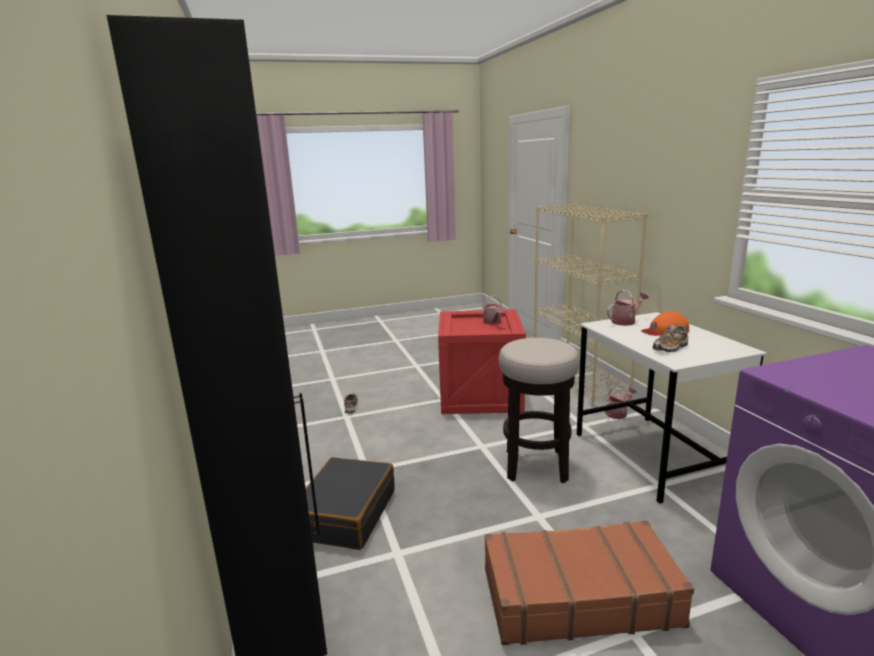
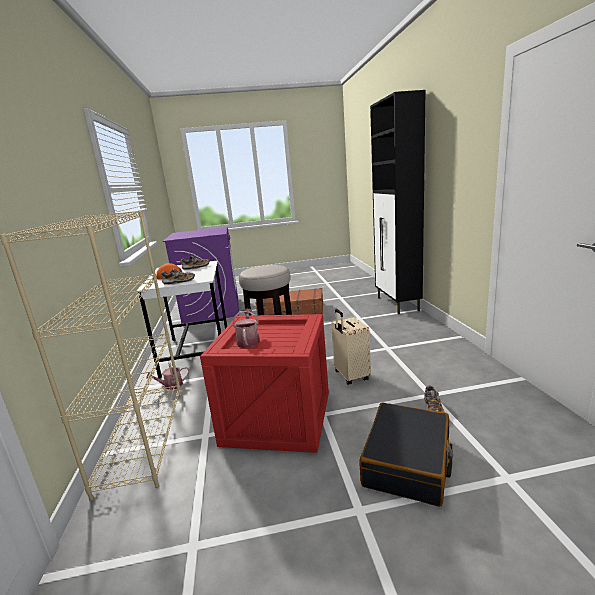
camera: 170 degrees left, 0 degrees up
black suitcase [306,457,395,550] -> black suitcase moved to [359,403,453,507]
watering can [607,290,649,326] -> shoe [160,268,195,285]
none -> beige suitcase [331,309,371,385]

